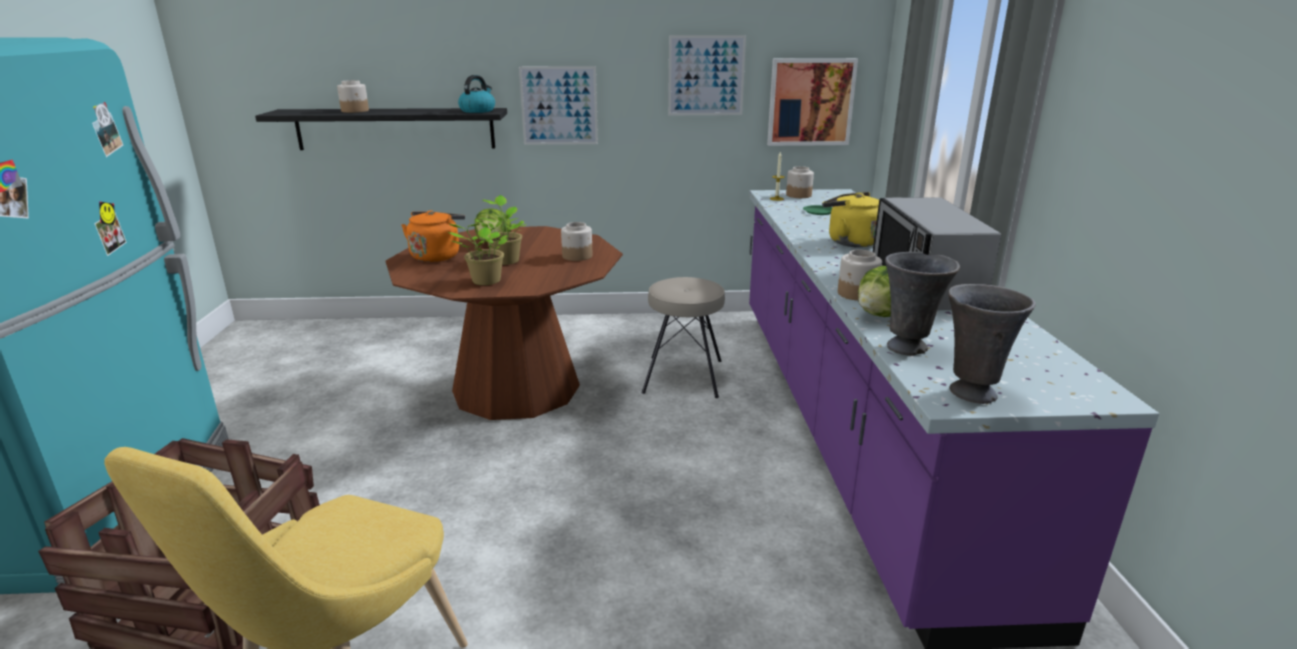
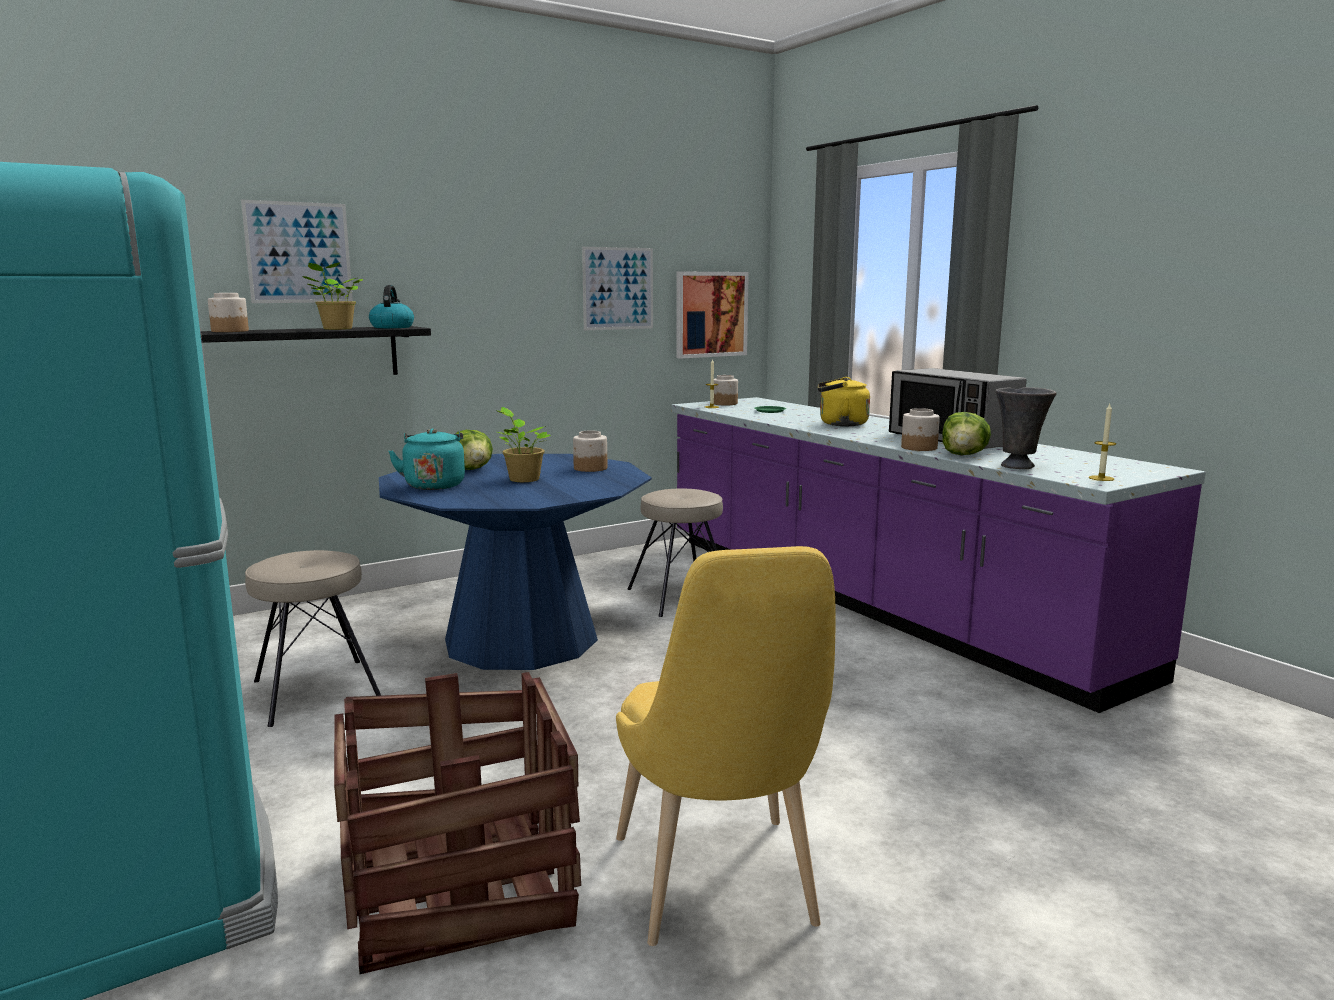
camera: 30 degrees left, 10 degrees down
brown dining table [385,226,623,420] -> blue dining table [379,454,652,670]
orange kettle [401,210,465,262] -> turquoise kettle [388,428,465,490]
potted plant [447,224,508,285] -> potted plant moved to [302,262,363,330]
picture [519,66,598,145] -> picture moved to [241,200,353,303]
grey vase [948,284,1036,404] -> candle [1089,404,1116,481]
none -> beige stool [245,550,381,727]

